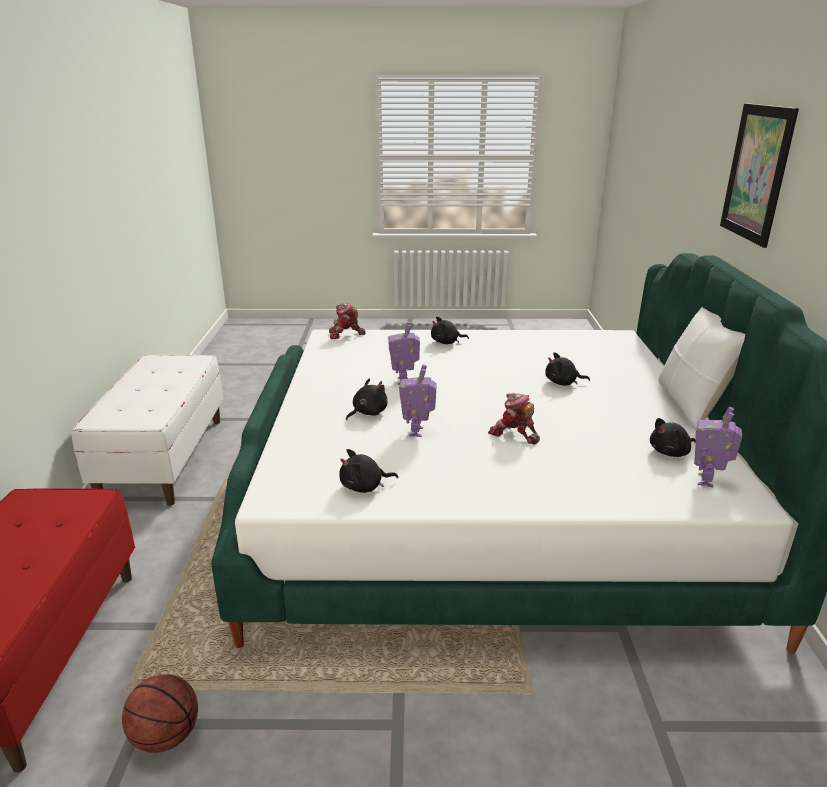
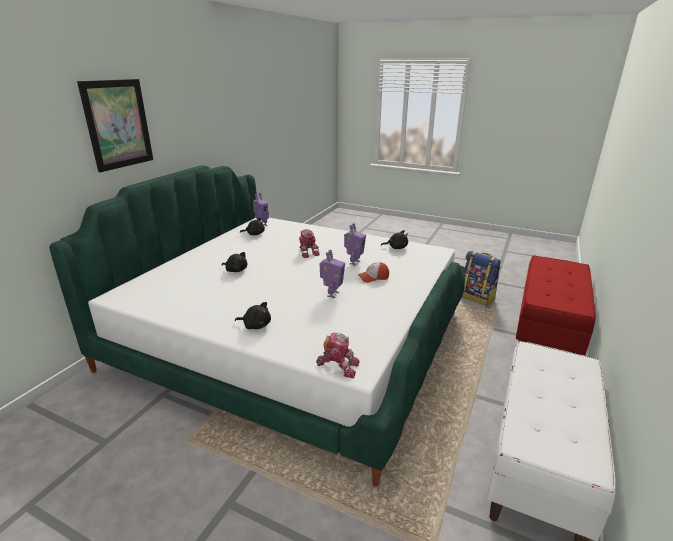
camera: 155 degrees left, 0 degrees up
basketball [122,674,198,753] -> backpack [462,251,501,305]
black plush toy [346,378,388,420] -> cap [358,262,389,283]
white pillow [658,307,745,429] -> none

